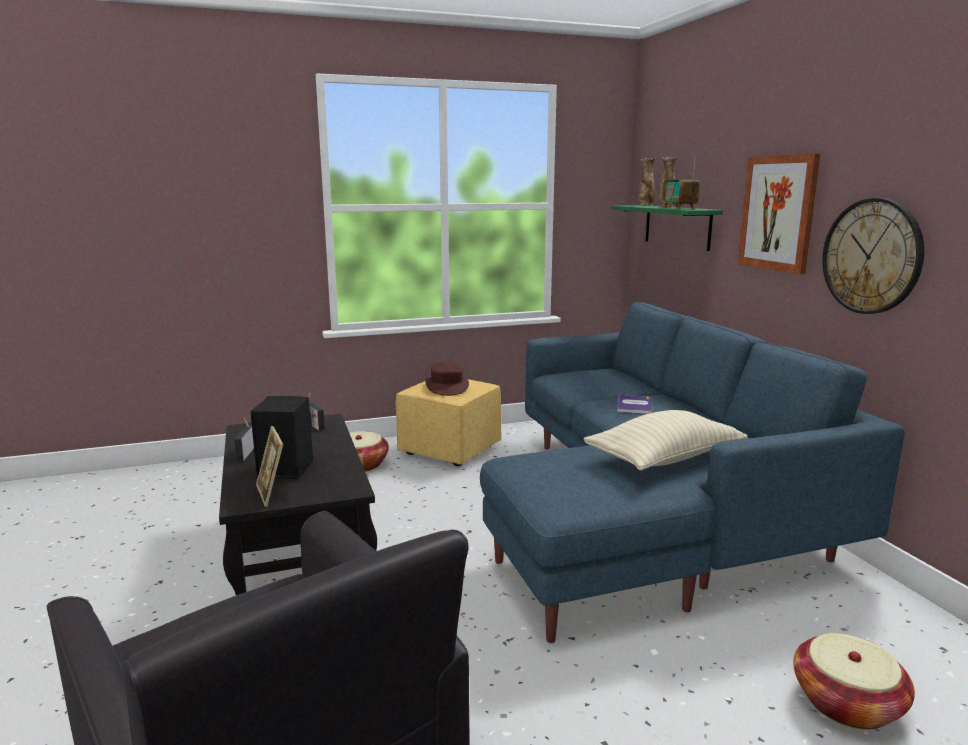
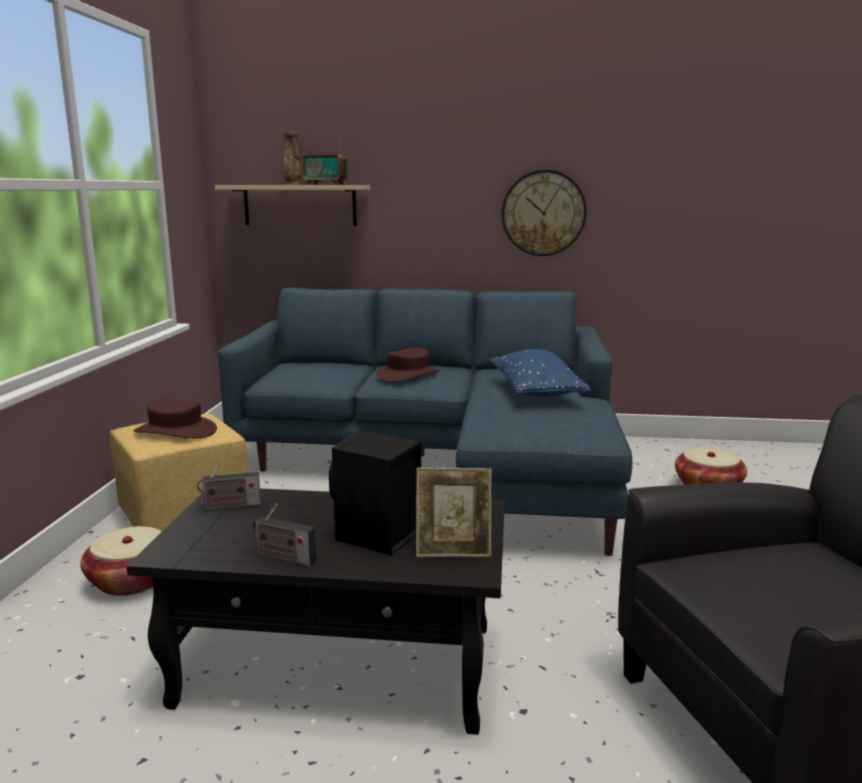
camera: 65 degrees left, 0 degrees up
beige pillow [584,410,748,471] -> blue pillow [490,349,591,397]
green shelf [611,205,723,251] -> beige shelf [215,185,370,226]
book [617,395,653,414] -> brown hat [376,348,440,382]
vase [639,158,655,206] -> none
picture [738,154,820,275] -> none

